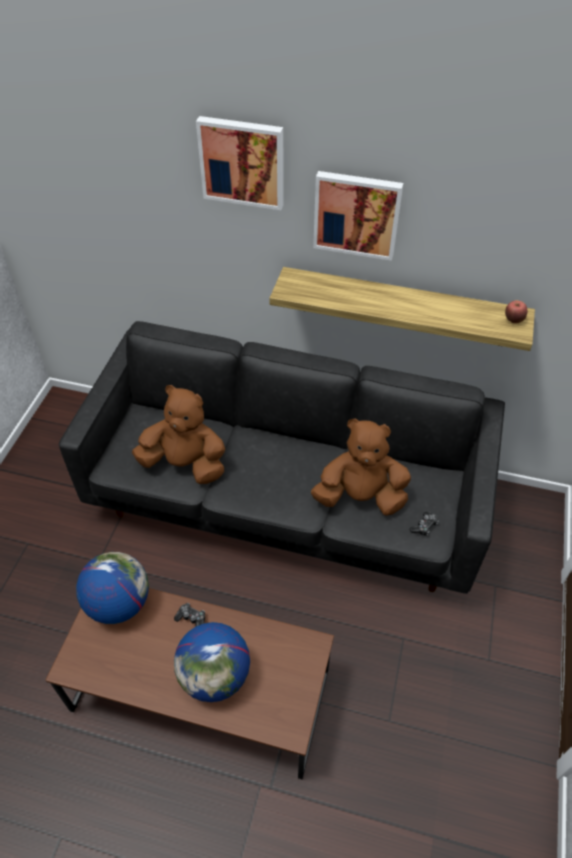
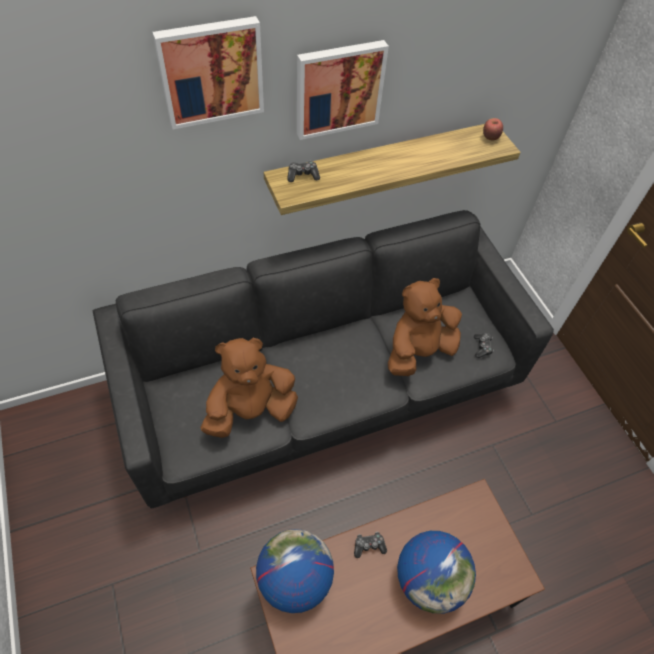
camera: 40 degrees left, 5 degrees up
none -> game controller [287,161,320,182]

